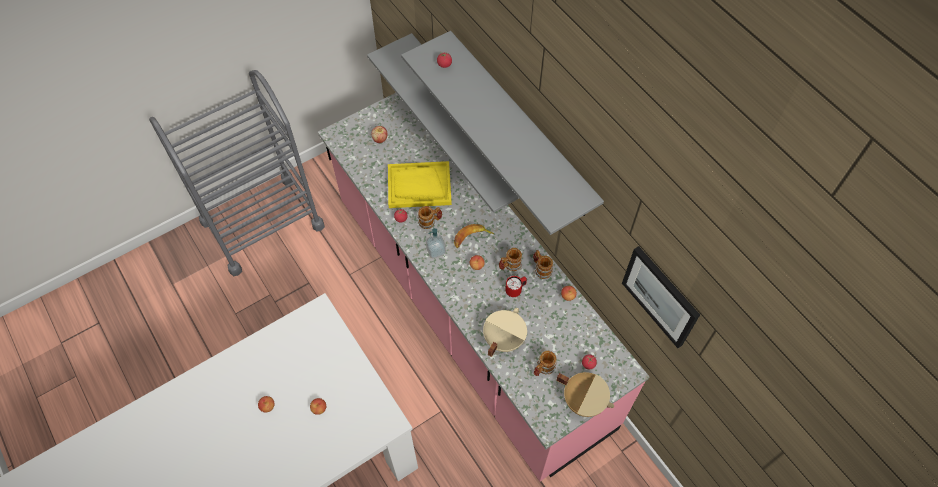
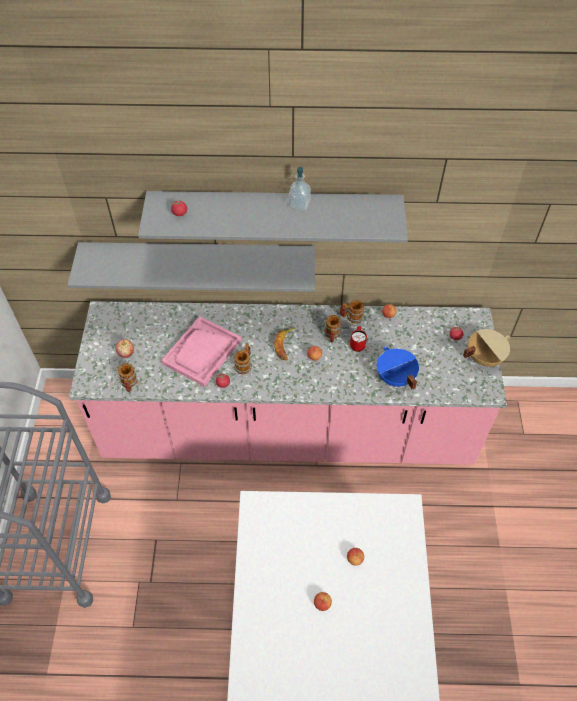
camera: 55 degrees left, 5 degrees down
yellow tray [388,161,452,208] -> pink tray [161,316,241,387]
soap dispenser [426,228,446,259] -> soap dispenser moved to [289,167,311,210]
beige cooking pot [483,308,527,357] -> blue cooking pot [377,346,419,390]
mug [534,351,557,376] -> mug moved to [118,363,138,392]
picture [622,246,700,348] -> none

